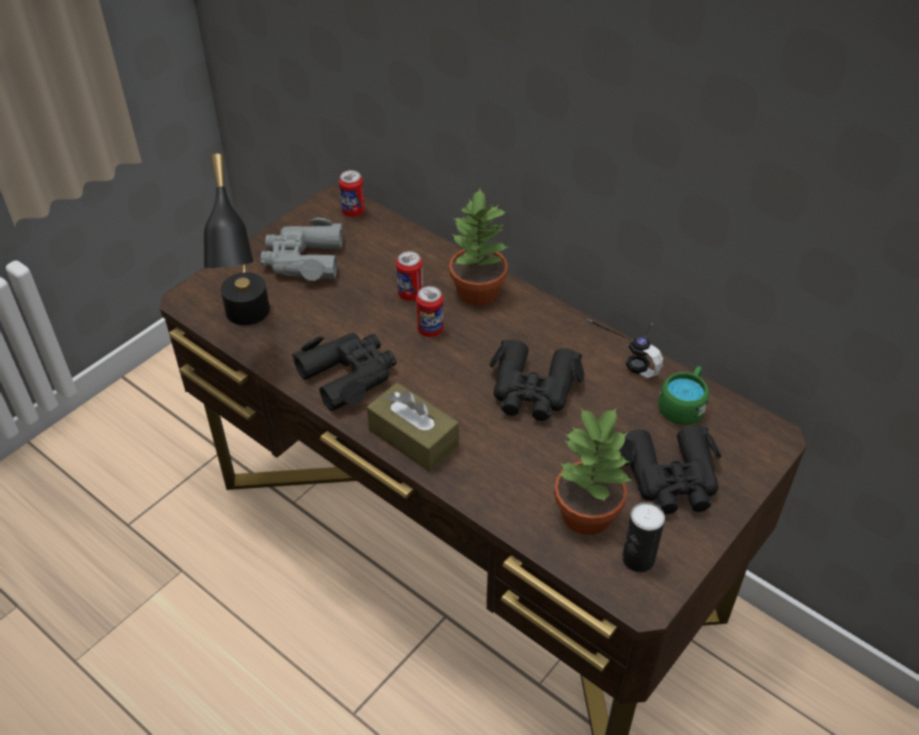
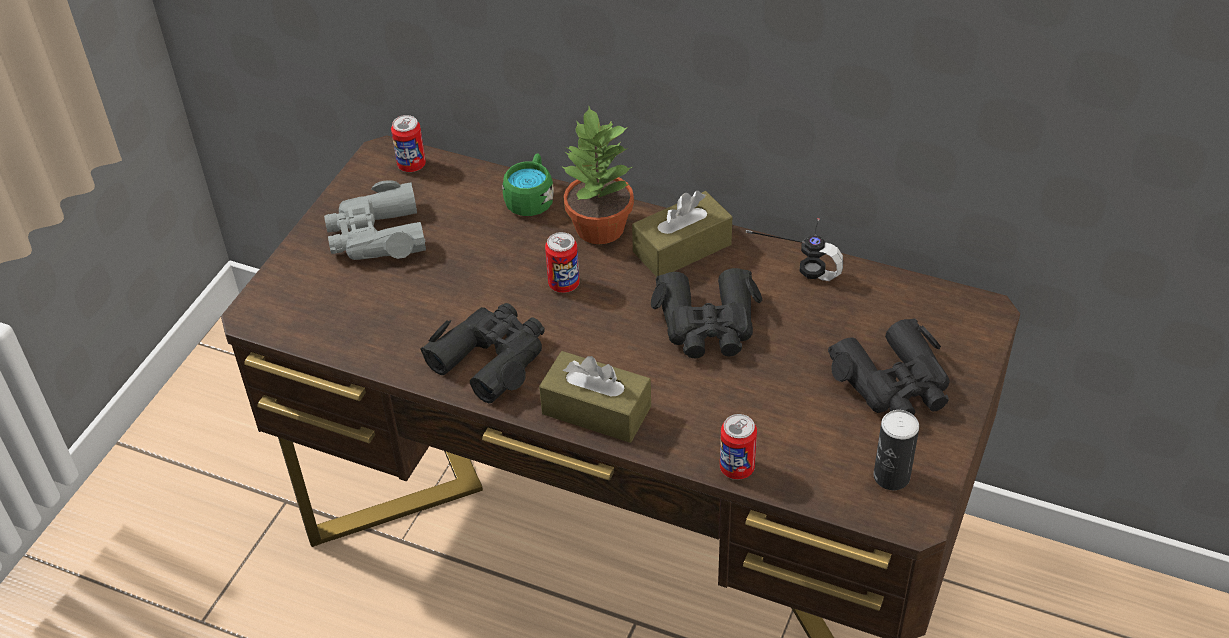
camera: 15 degrees left, 0 degrees up
black table lamp [204,153,270,325] -> none
can [396,251,423,301] -> can moved to [720,414,757,479]
potted plant [554,407,631,535] -> none
green mug [658,366,709,425] -> green mug moved to [503,153,554,216]
none -> brown tissue box [632,191,732,277]

